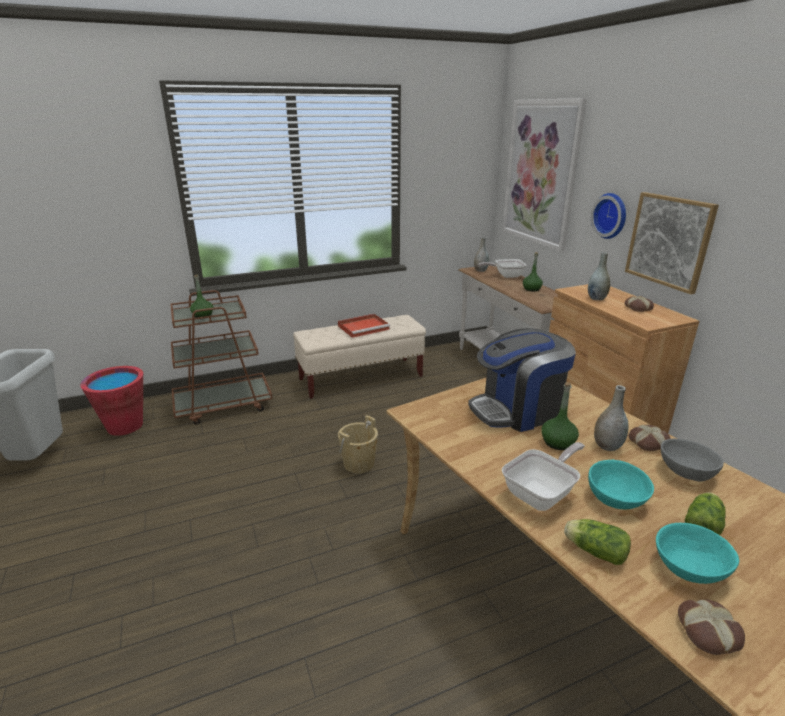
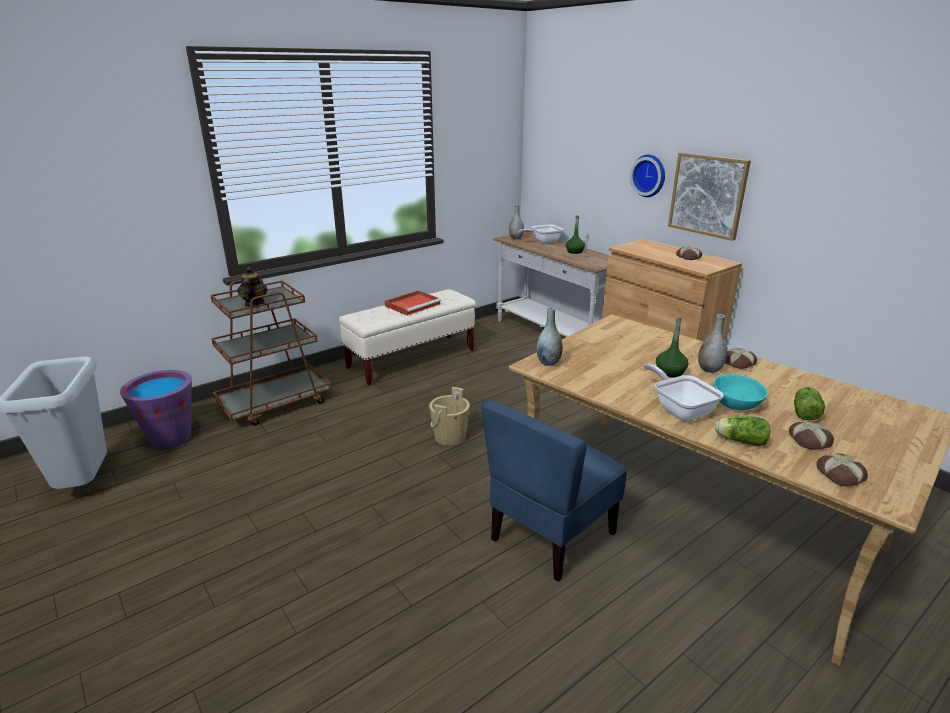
camera: 15 degrees left, 0 degrees up
red bucket [80,366,143,436] -> purple bucket [120,370,192,449]
green bottle [190,275,213,318] -> teapot [237,267,267,307]
coffee machine [468,328,576,432] -> none
picture [502,98,587,251] -> none
frying pan [502,442,585,511] -> frying pan turned 60 degrees counterclockwise [643,364,724,421]
grey vase [588,252,610,300] -> grey vase moved to [537,307,563,366]
turquoise bowl [656,523,739,584] -> bread [789,422,834,450]
grey bowl [661,439,724,482] -> none
none -> blue chair [481,400,627,582]

